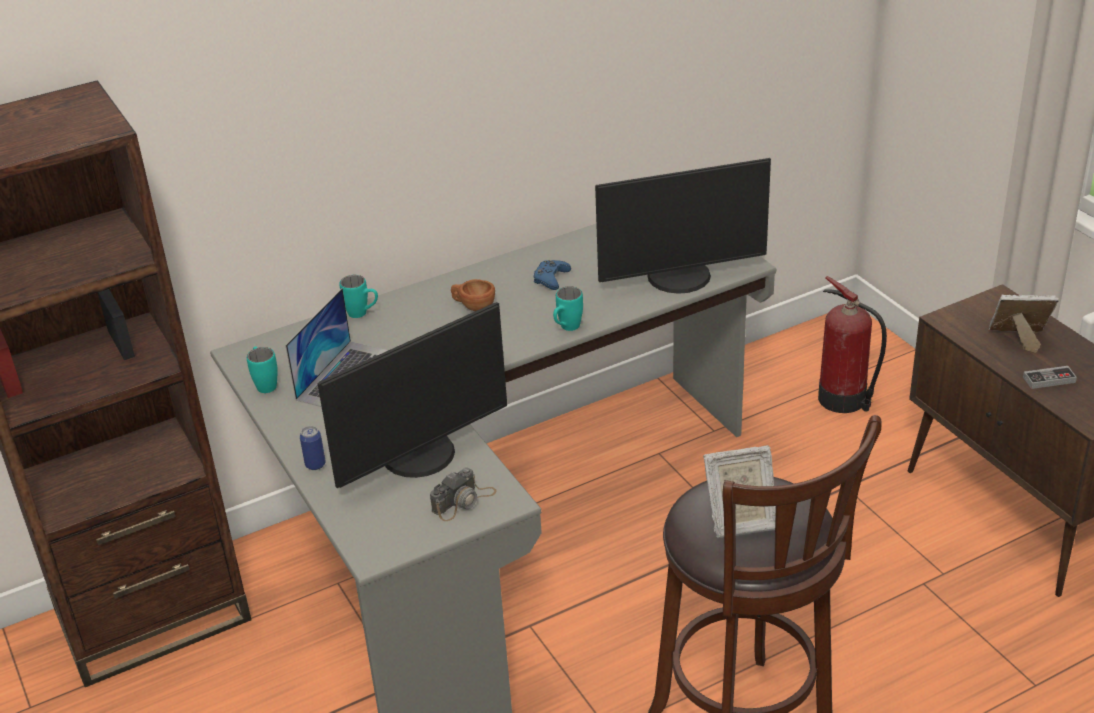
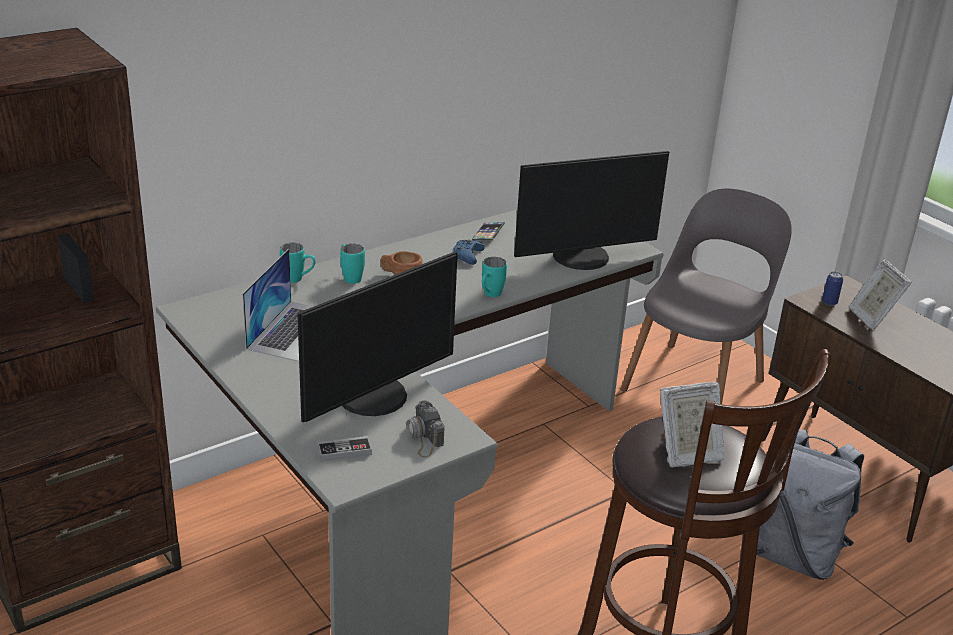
camera: 10 degrees left, 5 degrees down
turquoise mug [247,346,278,393] -> turquoise mug moved to [340,244,365,284]
can [300,426,326,470] -> can moved to [822,271,843,306]
camera [430,467,497,521] -> camera turned 120 degrees clockwise [406,400,444,458]
fire extinguisher [818,276,887,413] -> grey chair [621,189,792,404]
picture frame [989,295,1059,353] -> picture frame turned 105 degrees counterclockwise [849,259,912,330]
game controller [1023,366,1077,389] -> game controller moved to [317,436,372,462]
none -> phone [472,222,505,240]
none -> grey backpack [756,430,864,580]

